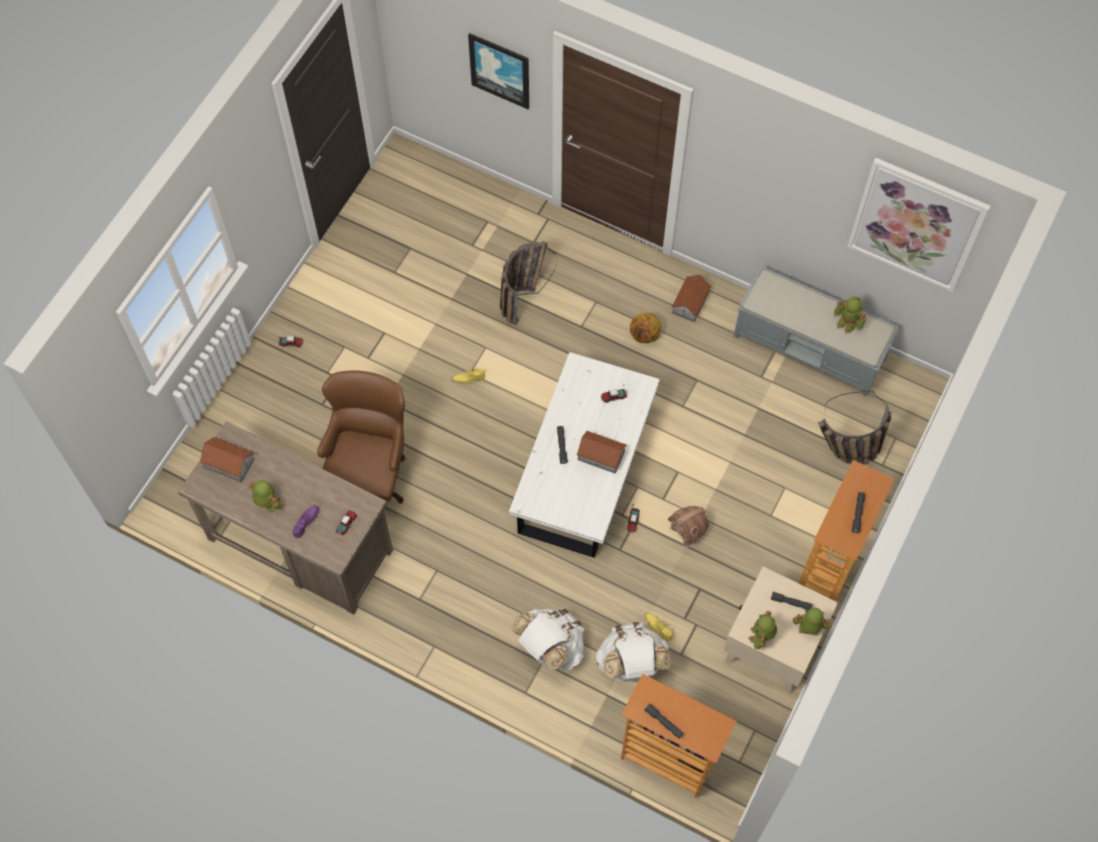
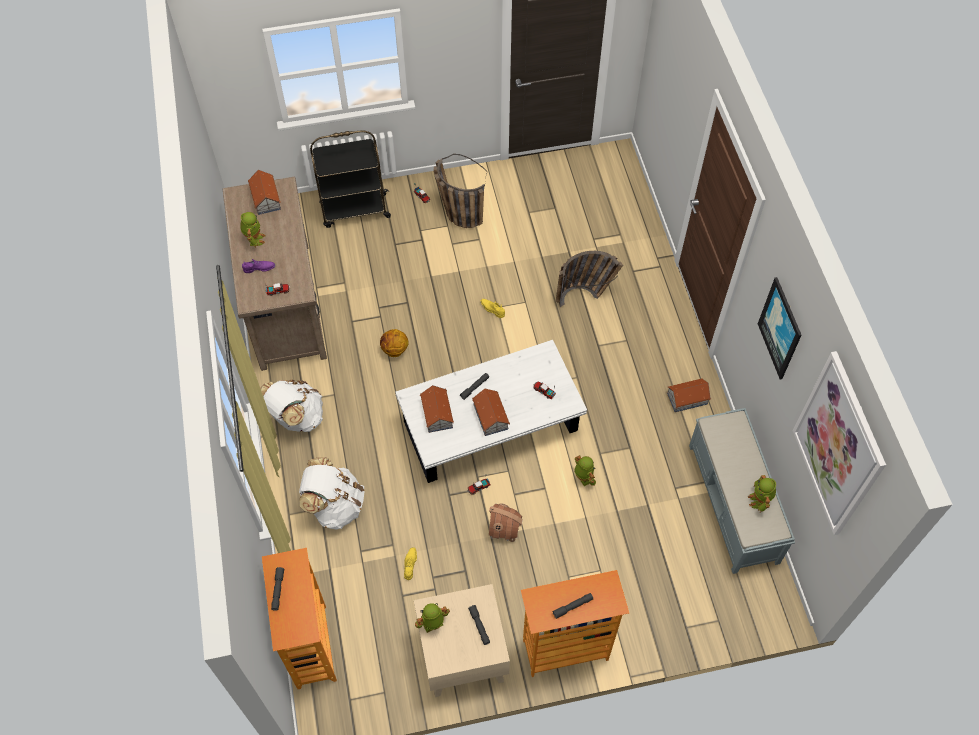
camera: 50 degrees right, 5 degrees down
brown office chair [317,371,406,504] -> none
picture [468,33,529,109] -> picture moved to [758,277,801,380]
white backpack [596,622,671,682] -> white backpack moved to [260,380,323,432]
basketball [630,313,661,343] -> basketball moved to [380,329,409,357]
toy robot [793,608,831,636] -> toy robot moved to [574,455,596,486]
basket [818,391,892,465] -> basket moved to [434,154,487,228]
none -> black cart [310,130,391,228]
none -> toy house [420,385,454,433]

